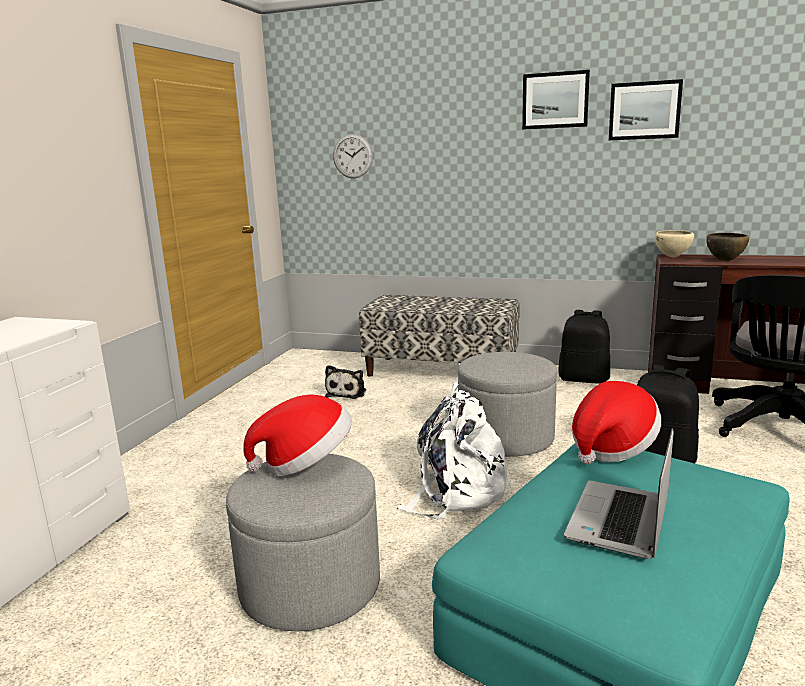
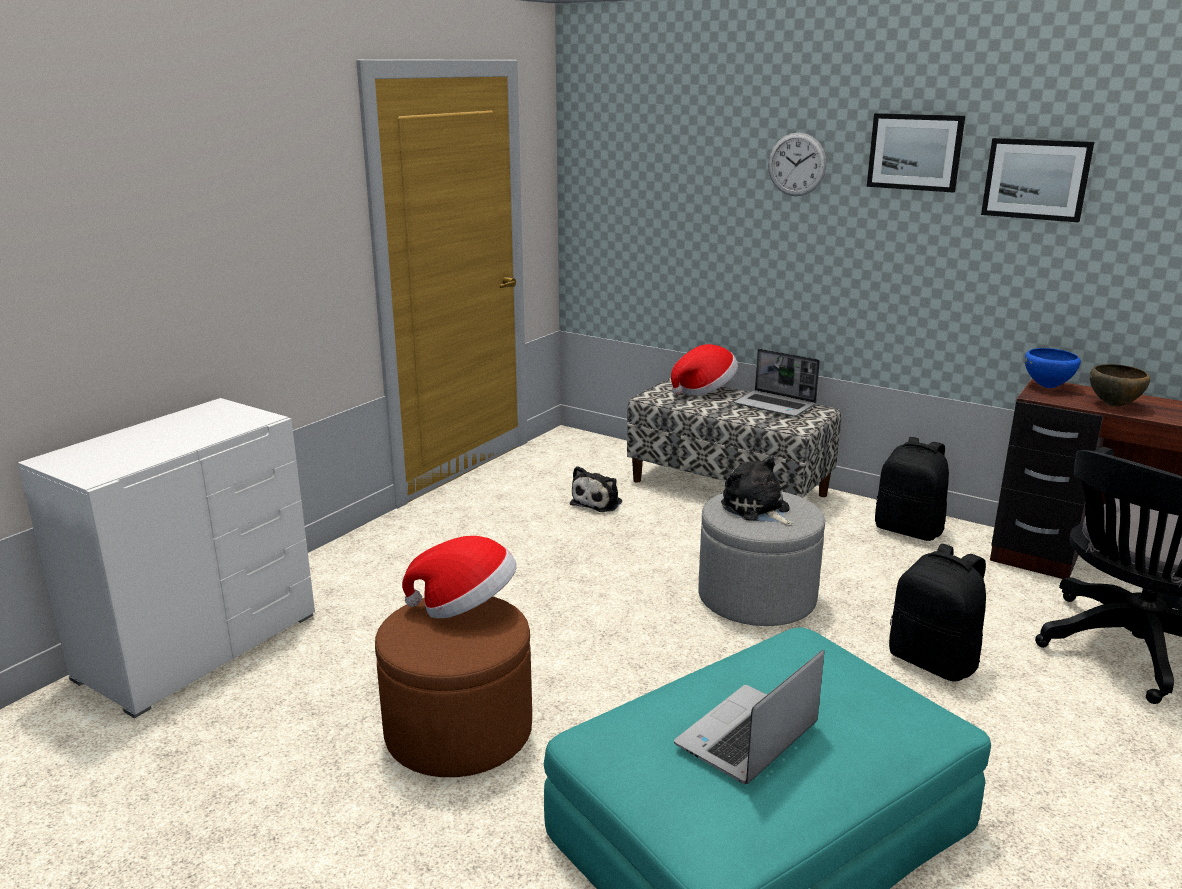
camera: 15 degrees right, 5 degrees up
grey ottoman [226,454,380,631] -> brown ottoman [375,597,532,777]
wall clock [333,134,373,178] -> wall clock moved to [768,133,827,196]
white backpack [397,382,511,519] -> none
hat [572,381,661,464] -> hat moved to [671,344,738,396]
beige bowl [655,230,694,257] -> blue bowl [1025,348,1081,388]
none -> plush toy [721,456,793,525]
none -> laptop [734,349,820,417]

